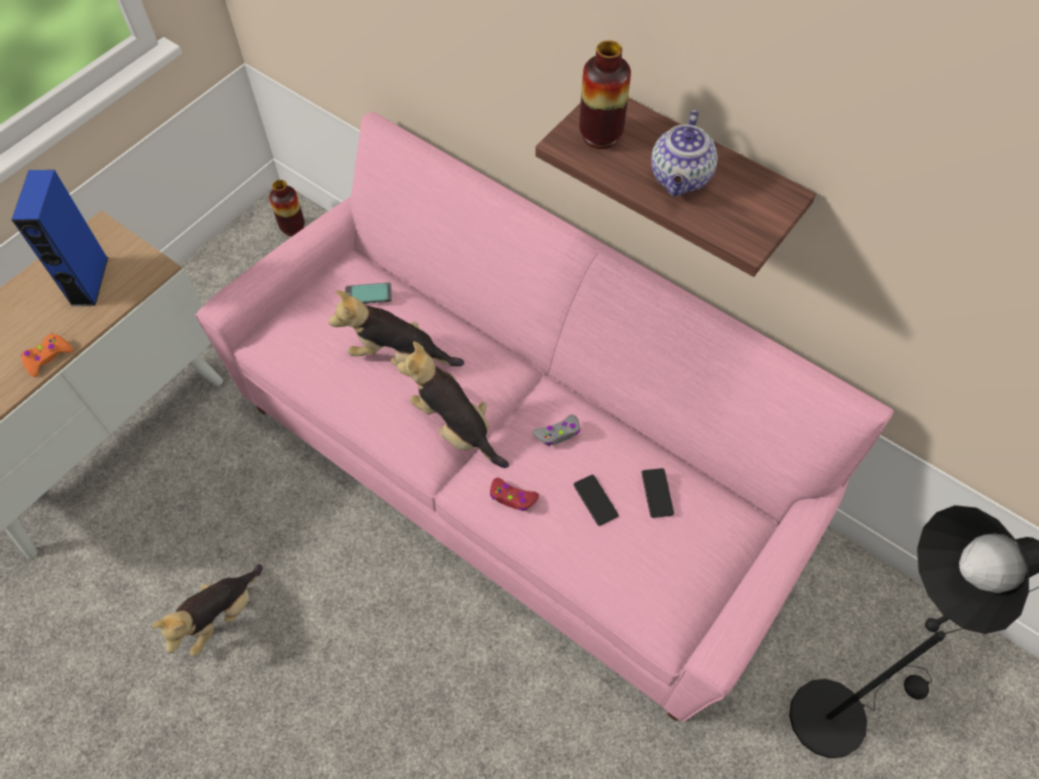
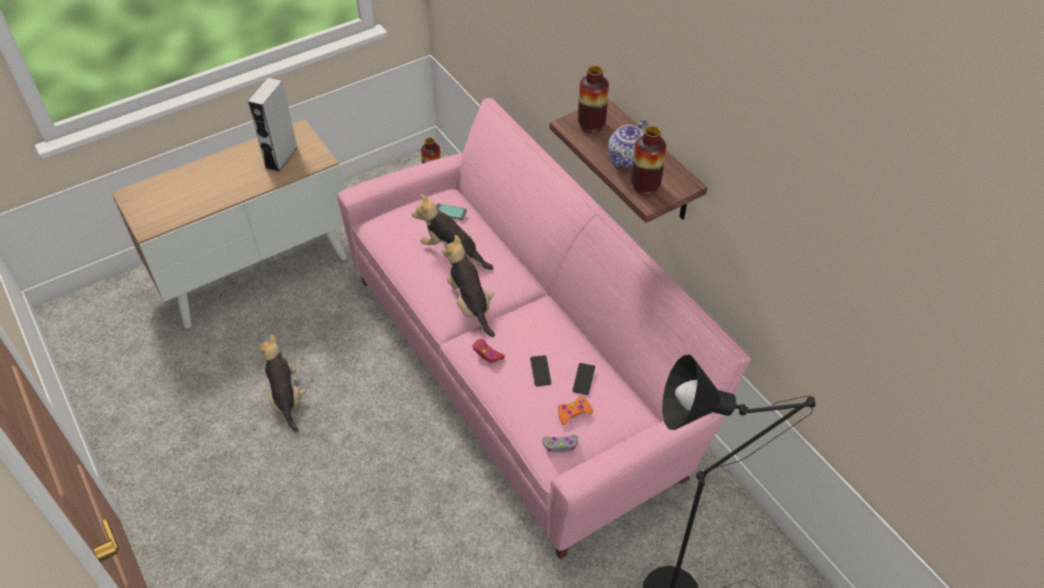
camera: 20 degrees right, 10 degrees down
blue speaker [11,170,108,306] -> grey speaker [248,78,298,172]
orange game controller [21,333,73,377] -> orange game controller moved to [558,397,593,425]
plush toy [152,564,263,657] -> plush toy turned 105 degrees clockwise [258,334,306,433]
grey game controller [533,415,580,446] -> grey game controller moved to [542,435,578,452]
none -> vase [631,126,666,195]

